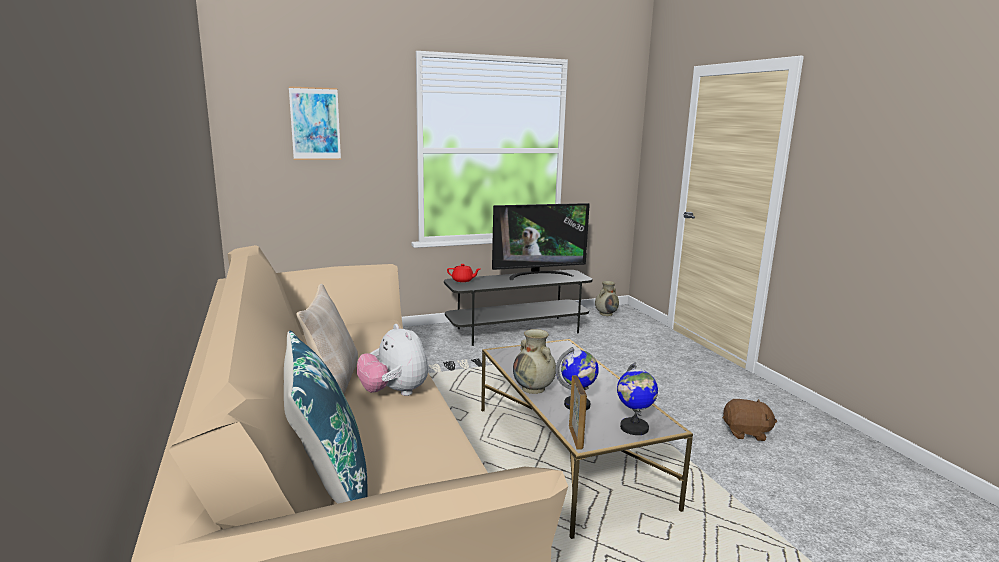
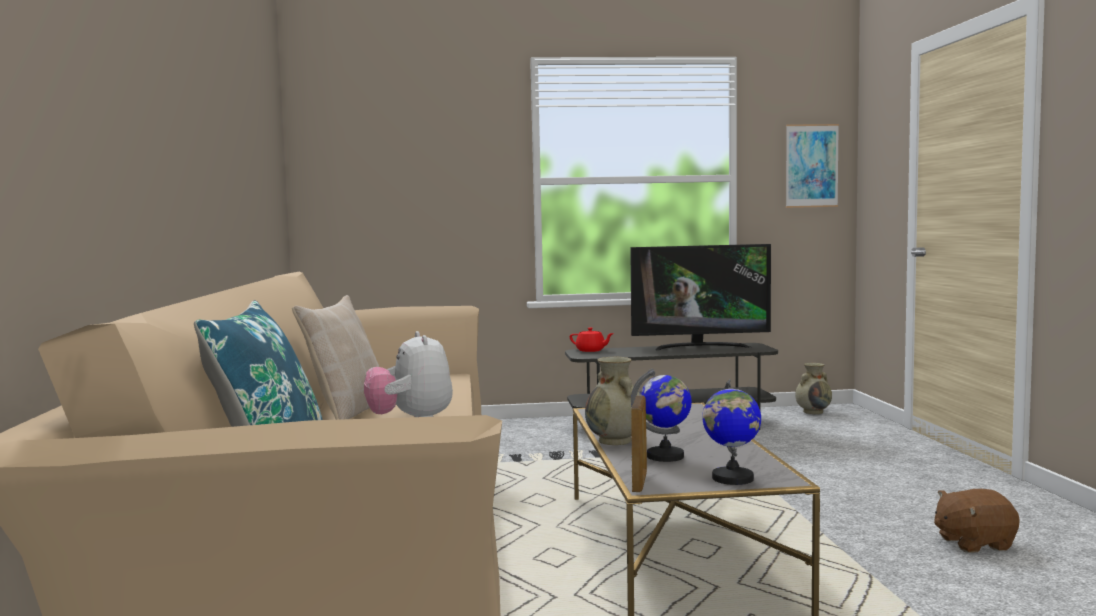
camera: 15 degrees right, 10 degrees down
picture [289,86,341,160] -> picture moved to [786,124,839,208]
brown plush toy [723,399,777,441] -> brown plush toy turned 150 degrees clockwise [934,489,1020,552]

